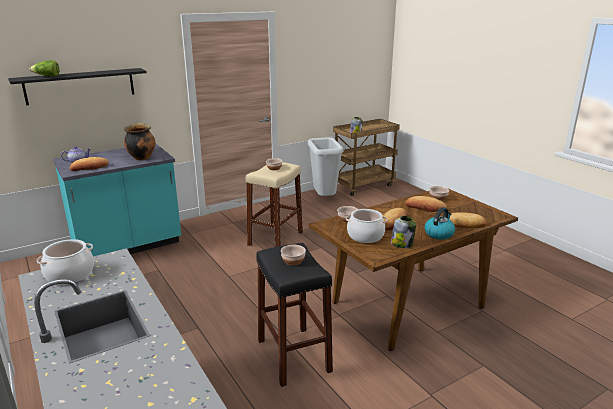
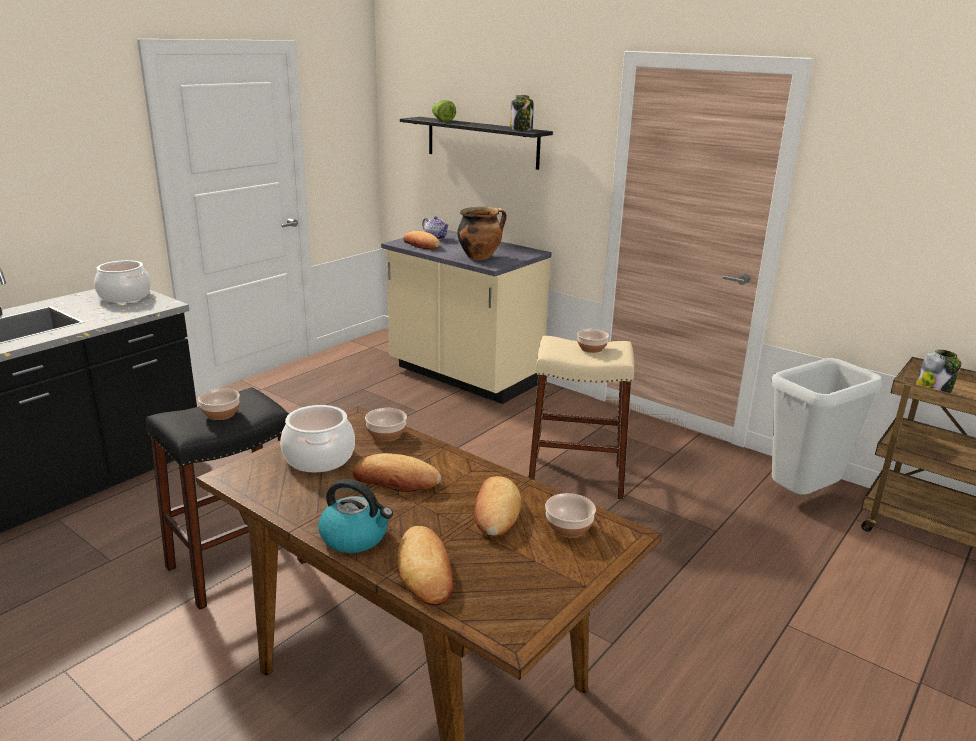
camera: 70 degrees right, 0 degrees up
turquoise counter [53,143,181,257] -> beige counter [381,230,552,404]
jar [391,216,416,248] -> jar moved to [510,95,533,131]

